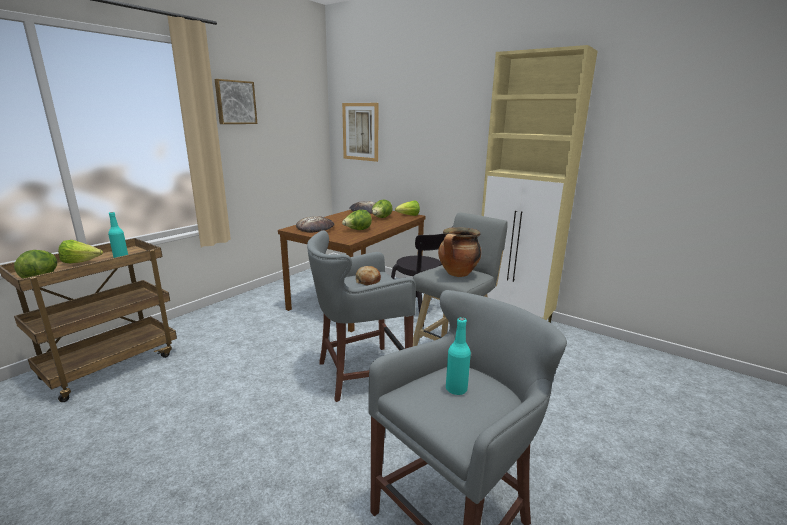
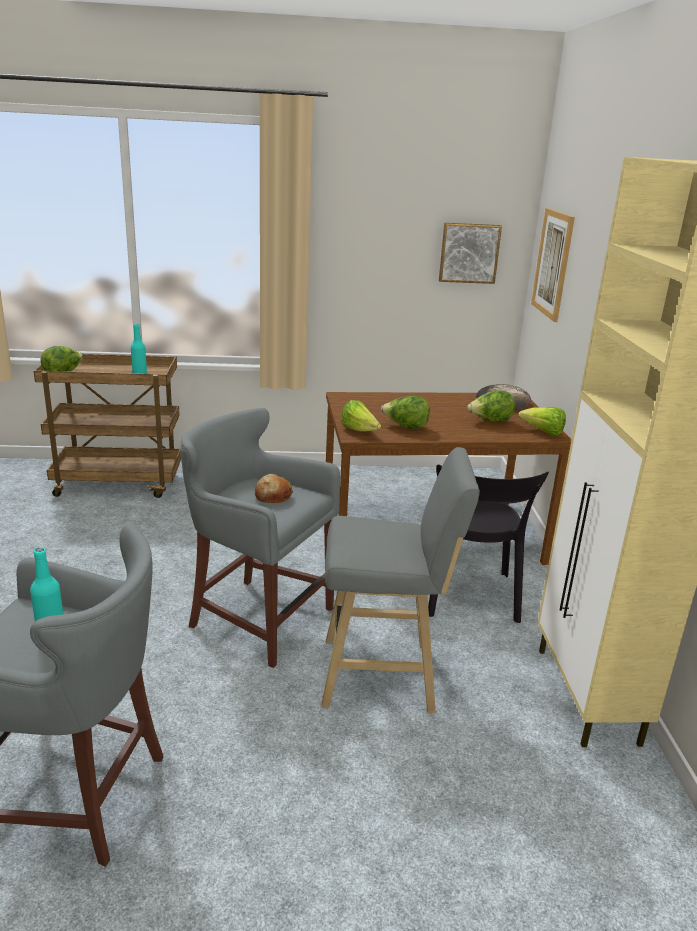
camera: 50 degrees right, 5 degrees up
lettuce [58,240,103,263] -> lettuce moved to [341,400,381,431]
picture [215,79,257,124] -> picture moved to [439,223,502,284]
bread [296,216,334,233] -> none
cooking pot [438,227,481,277] -> none

